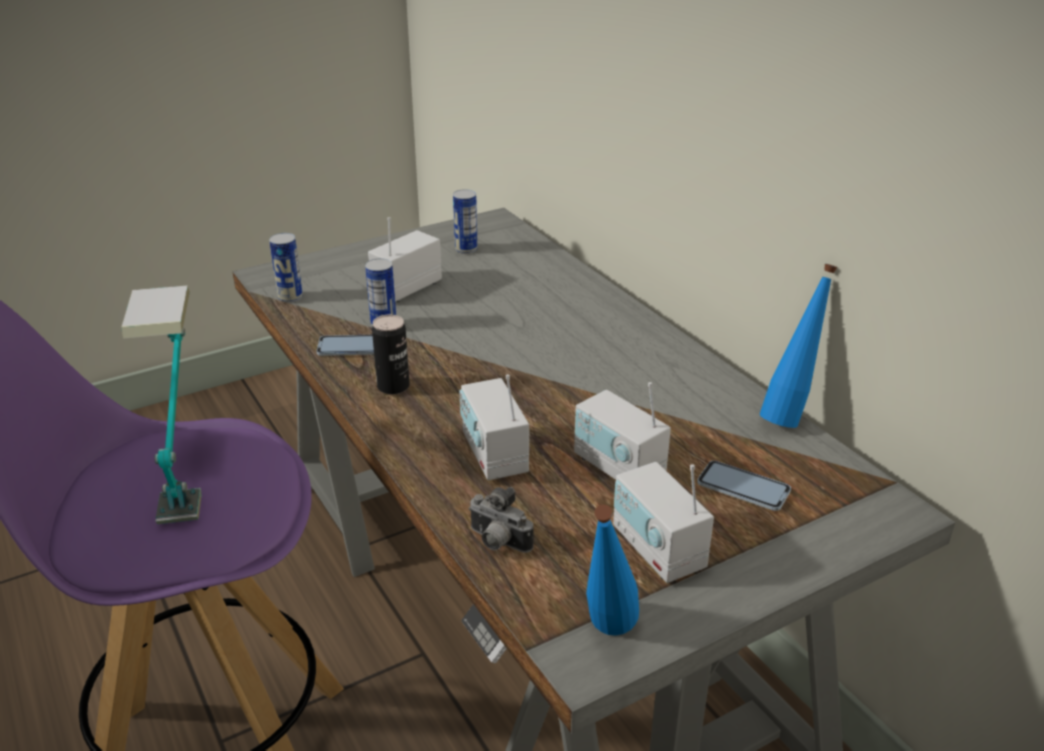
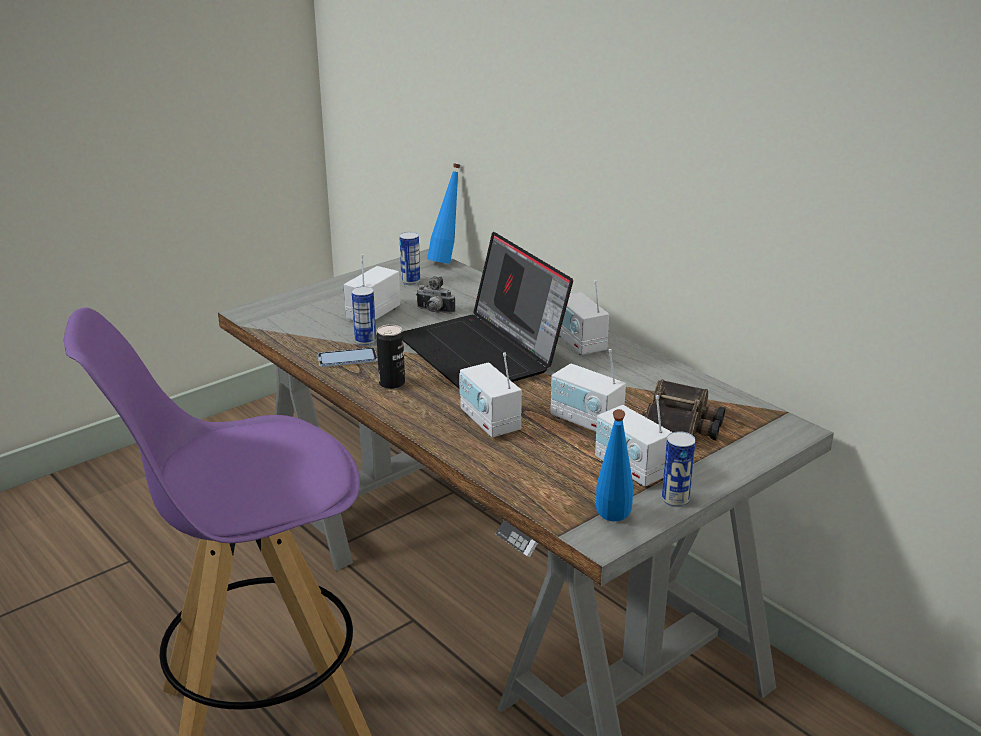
camera: 10 degrees left, 5 degrees down
table lamp [121,285,202,524] -> none
can [269,233,303,302] -> can moved to [662,431,696,507]
camera [468,487,534,553] -> camera moved to [416,276,455,314]
phone [697,461,791,511] -> binoculars [641,380,725,440]
blue bottle [760,264,837,428] -> blue bottle moved to [427,163,460,264]
none -> laptop [402,232,573,388]
none -> radio [559,280,609,355]

